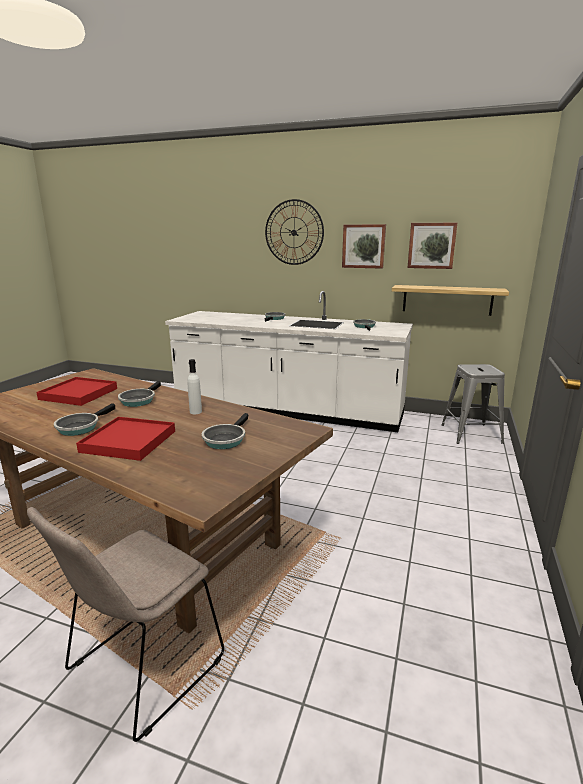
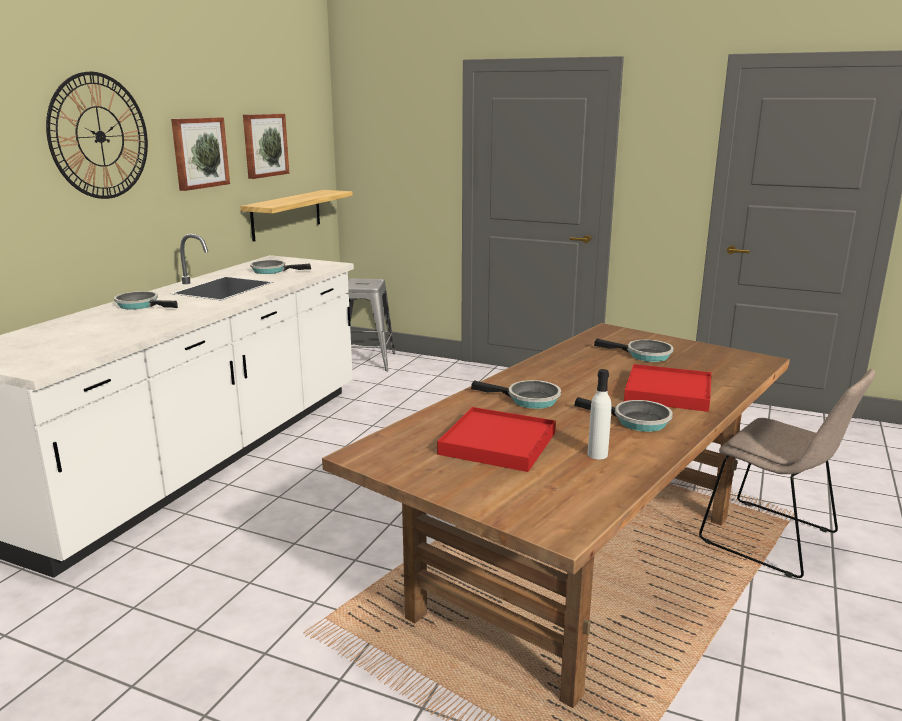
camera: 85 degrees left, 0 degrees up
white bottle [187,359,202,414] -> white bottle moved to [587,369,611,459]

